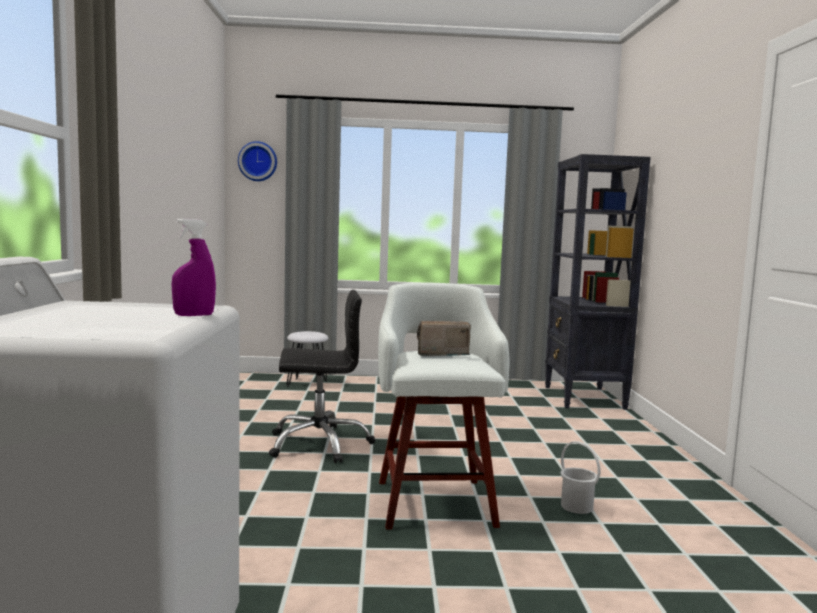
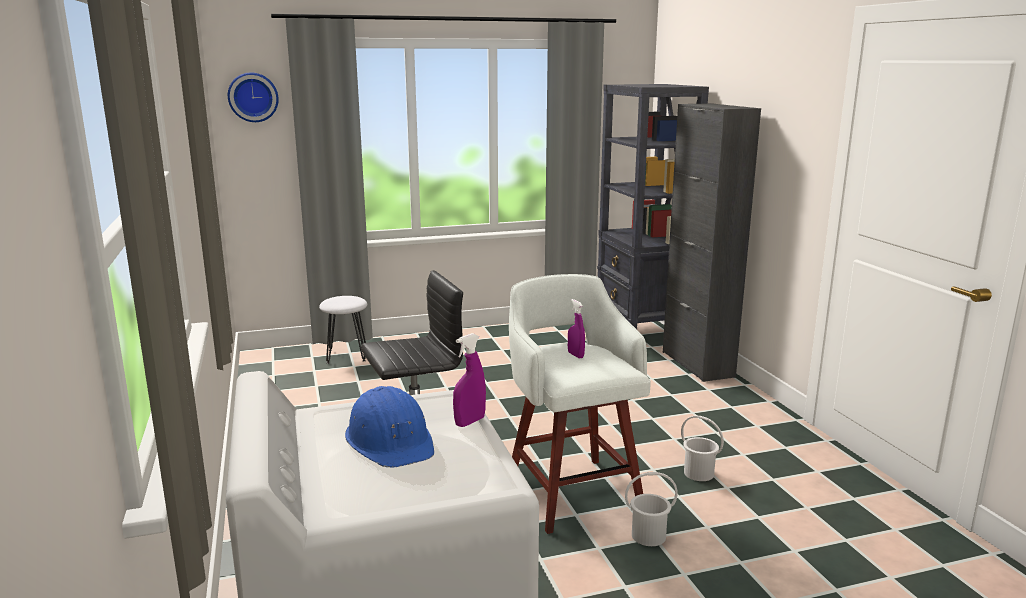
camera: 15 degrees left, 10 degrees up
radio [417,321,471,356] -> purple spray bottle [568,299,585,359]
none -> blue hard hat [345,386,434,468]
none -> white bucket [625,472,678,546]
none -> black cabinet [663,103,761,382]

